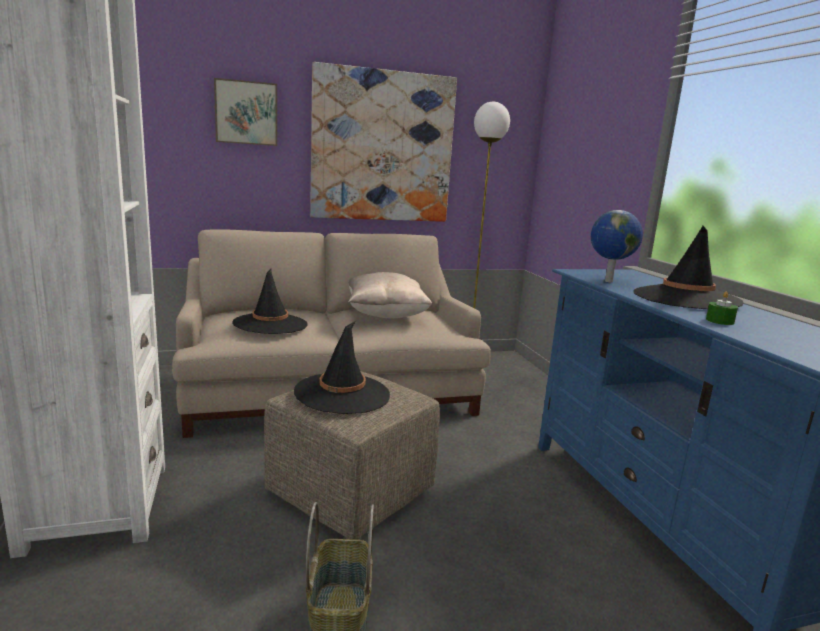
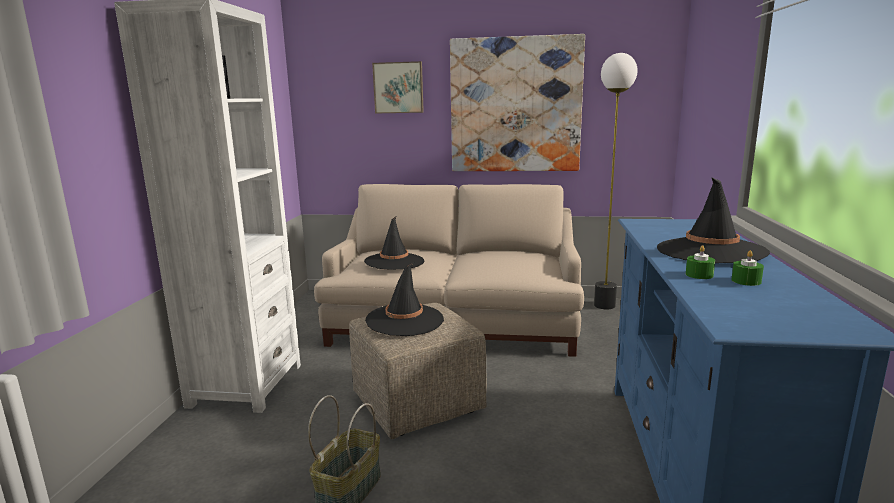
camera: 25 degrees right, 0 degrees up
beige pillow [348,272,432,318] -> none
globe [591,210,643,282] -> none
none -> green candle [731,251,764,286]

